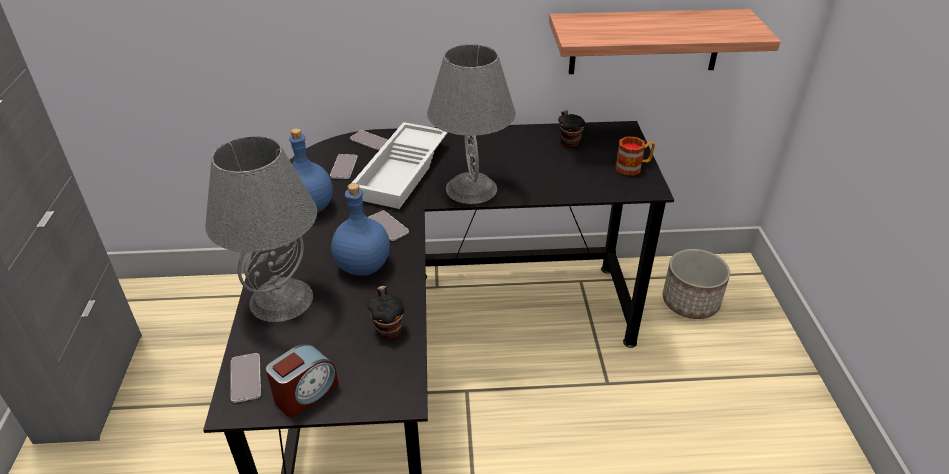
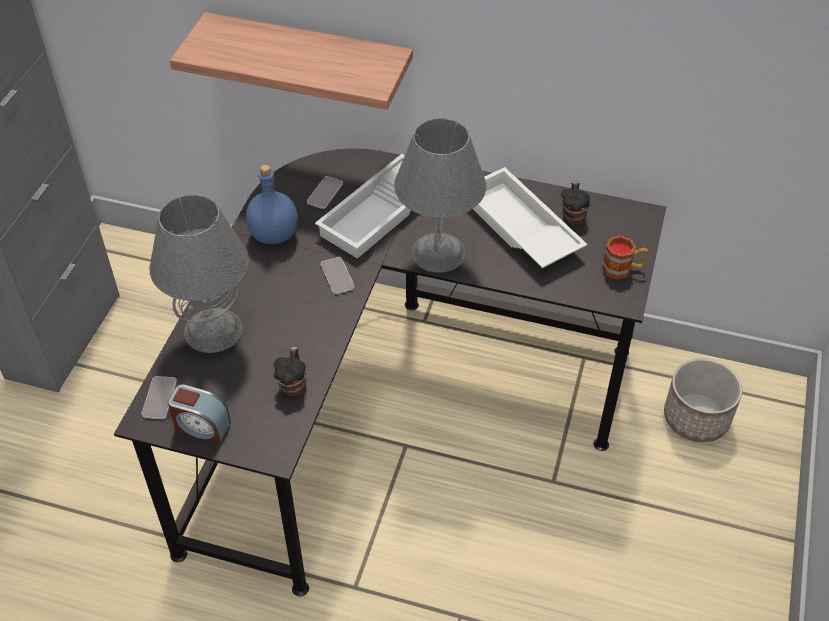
camera: 20 degrees right, 10 degrees up
alarm clock [266,344,339,417] -> alarm clock turned 45 degrees clockwise [168,384,231,444]
blue bottle [331,183,390,276] -> none
phone [350,130,388,150] -> none
shelf [549,9,781,74] -> shelf moved to [170,12,413,110]
none -> white tray [473,167,587,268]

